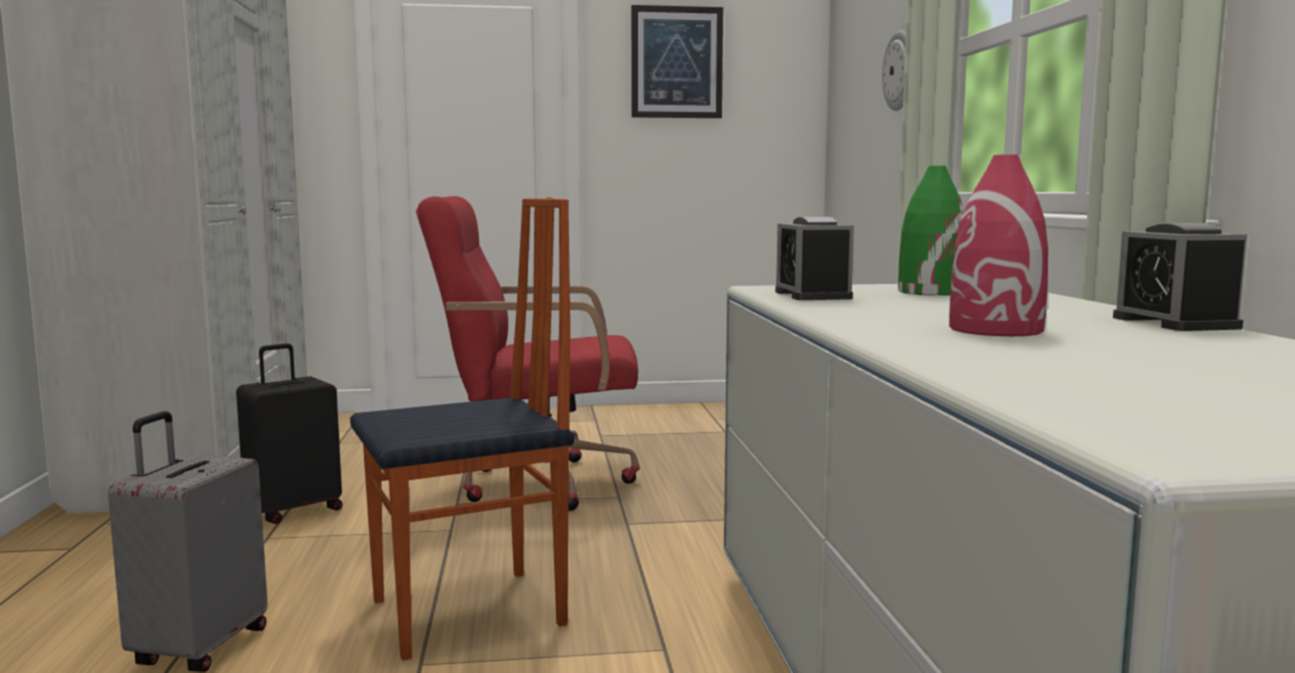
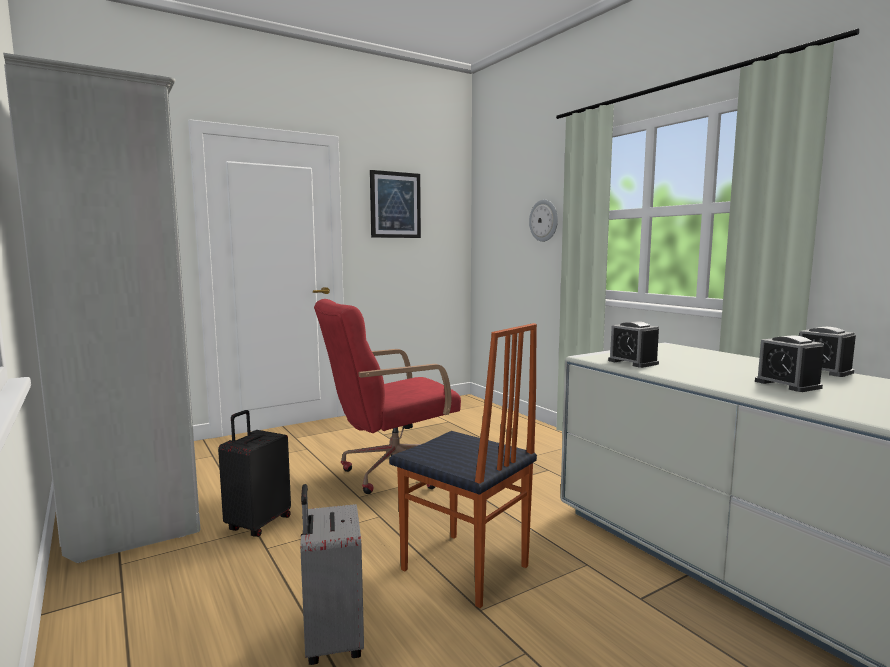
camera: 25 degrees left, 0 degrees up
chair [350,198,574,660] -> chair turned 90 degrees clockwise [389,323,537,608]
green vase [898,166,964,296] -> none
red vase [949,155,1048,336] -> alarm clock [755,335,824,392]

